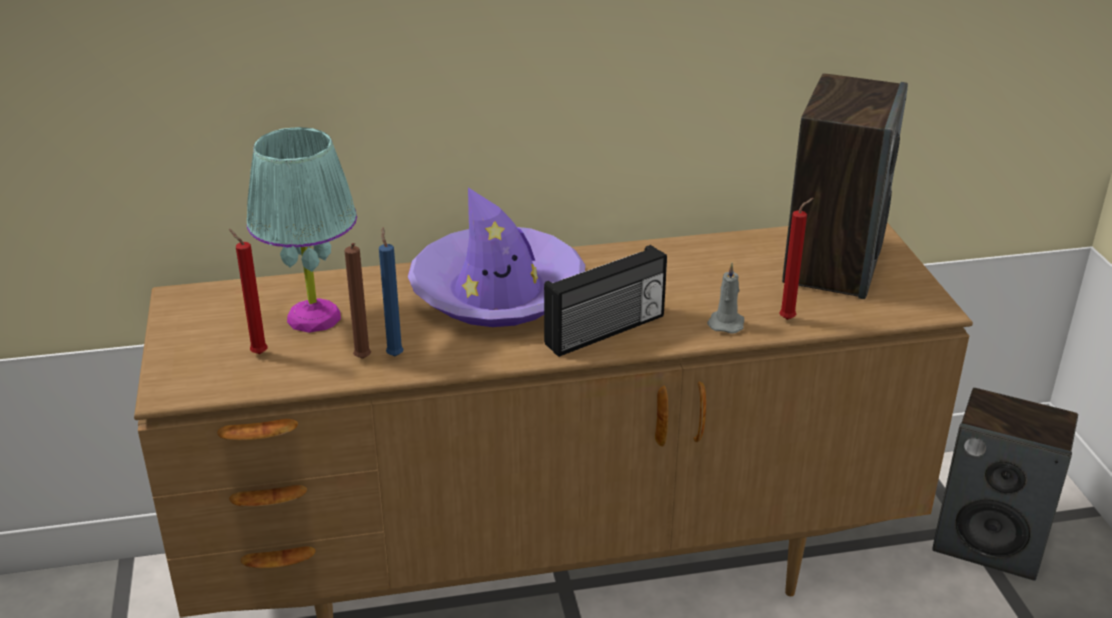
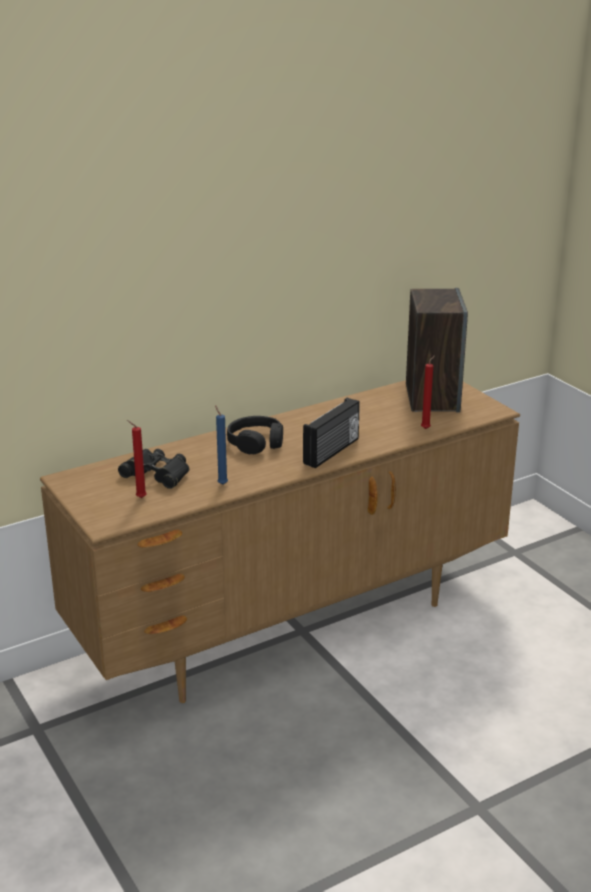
camera: 20 degrees left, 5 degrees down
turquoise table lamp [247,127,357,333] -> black binoculars [118,449,189,489]
brown candle [344,243,371,359] -> none
purple hat [408,188,585,327] -> black headphones [227,416,283,454]
grey candle [707,263,744,334] -> none
speaker [932,388,1078,581] -> none

